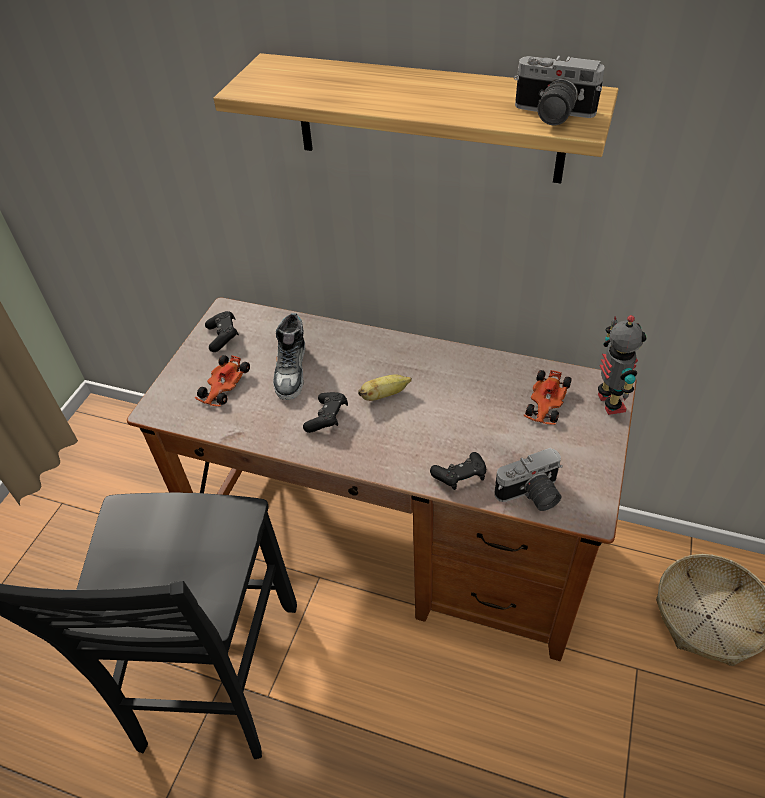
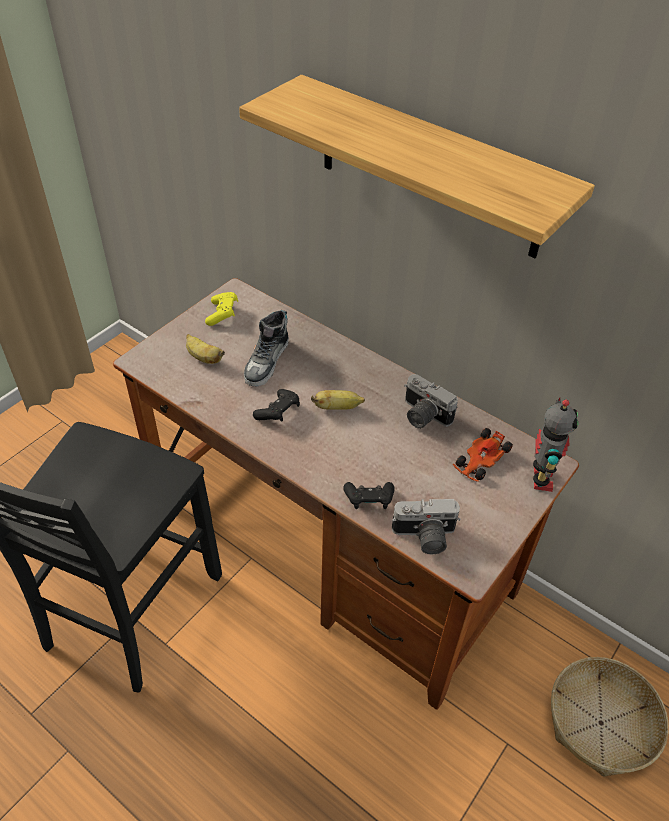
camera: 15 degrees right, 0 degrees up
toy car [195,355,250,406] -> banana [186,334,225,364]
black game controller [205,311,239,352] -> yellow game controller [205,292,238,326]
camera [514,55,605,125] -> camera moved to [404,374,458,429]

